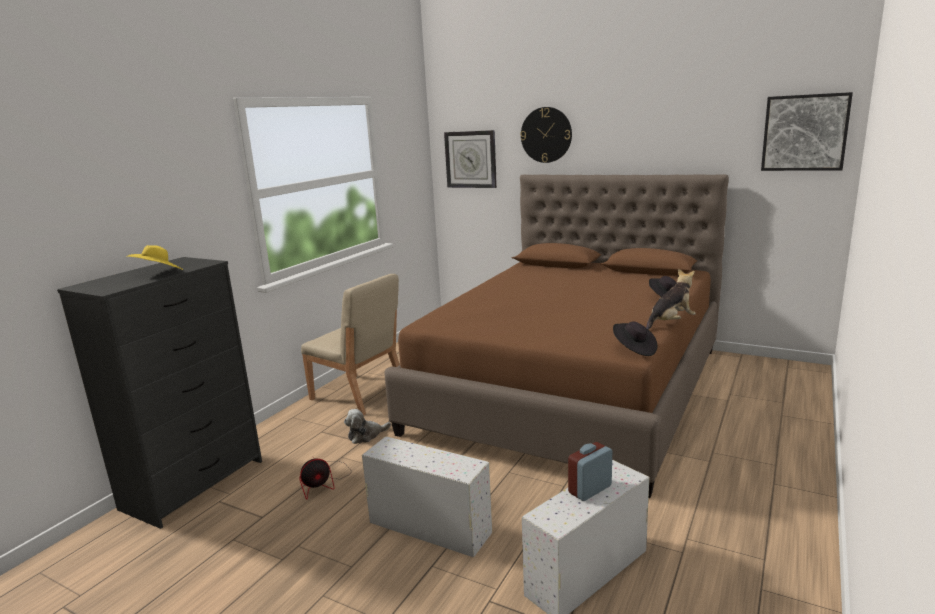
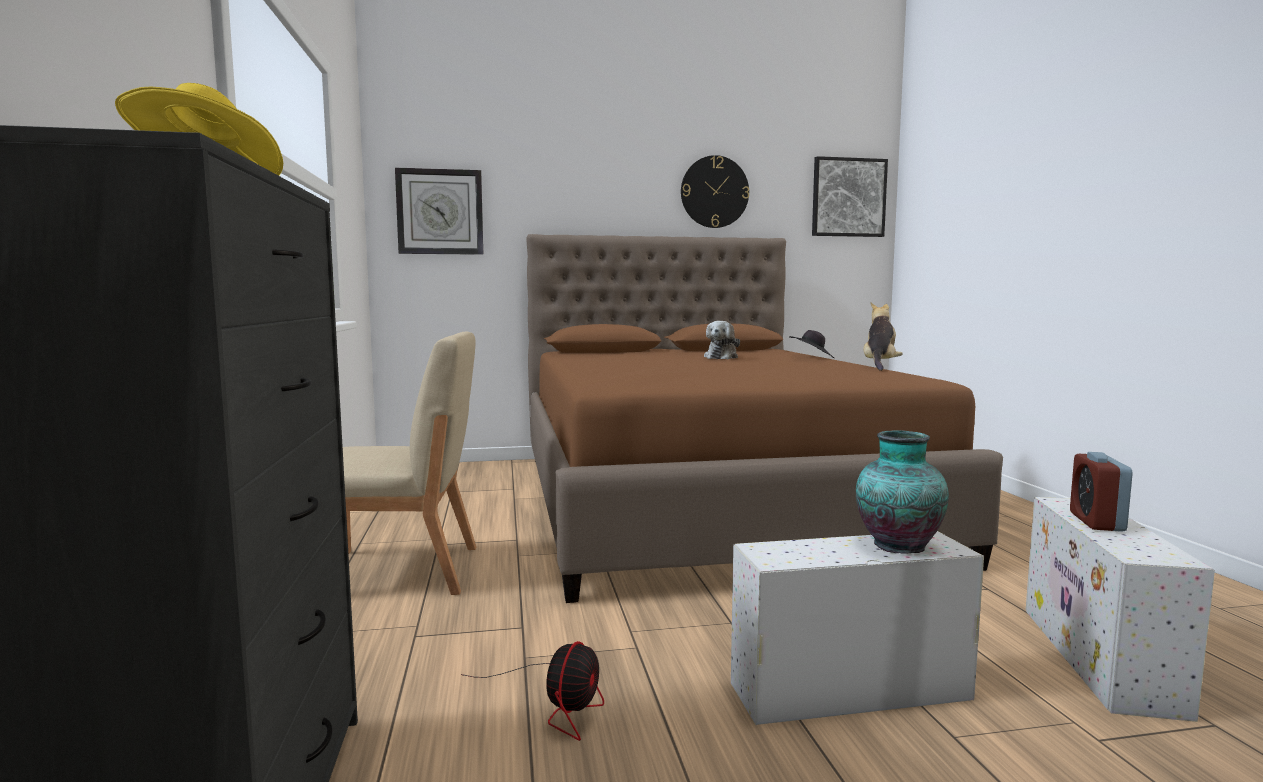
camera: 40 degrees left, 10 degrees down
plush toy [344,409,391,444] -> plush toy moved to [704,321,740,359]
wall clock [520,107,572,163] -> wall clock moved to [681,155,749,228]
black hat [613,321,657,356] -> none
none -> vase [856,430,949,553]

